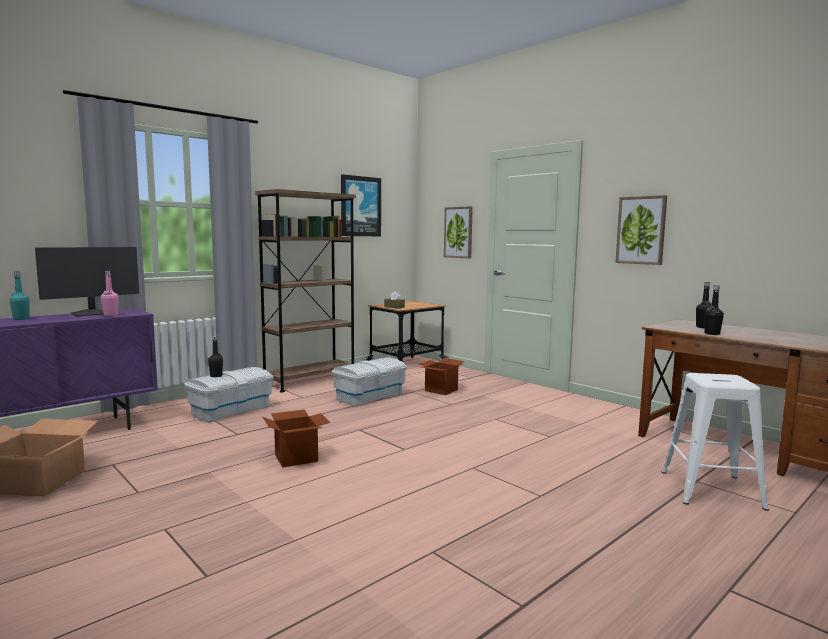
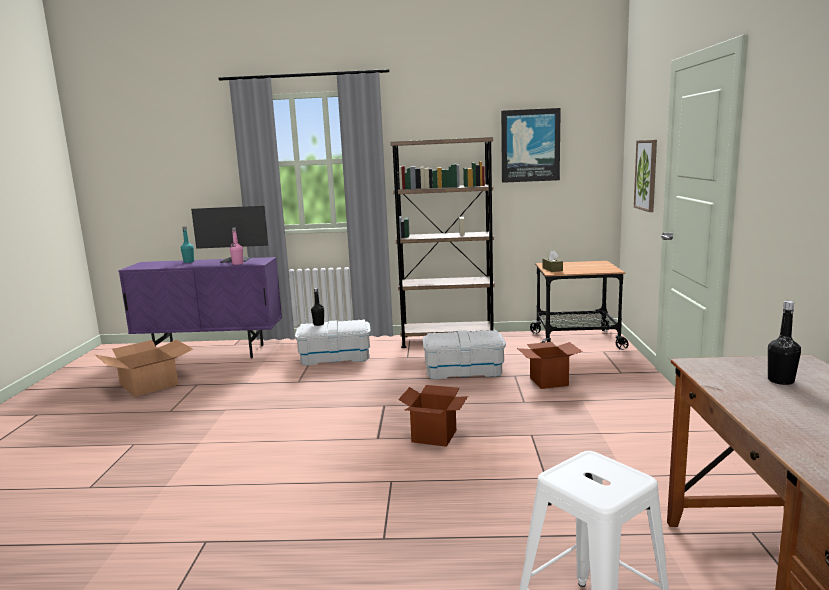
camera: 45 degrees right, 5 degrees up
cardboard box [263,409,330,468] -> cardboard box moved to [398,385,468,447]
picture [615,195,667,265] -> none
black bottle [704,285,724,335] -> none

